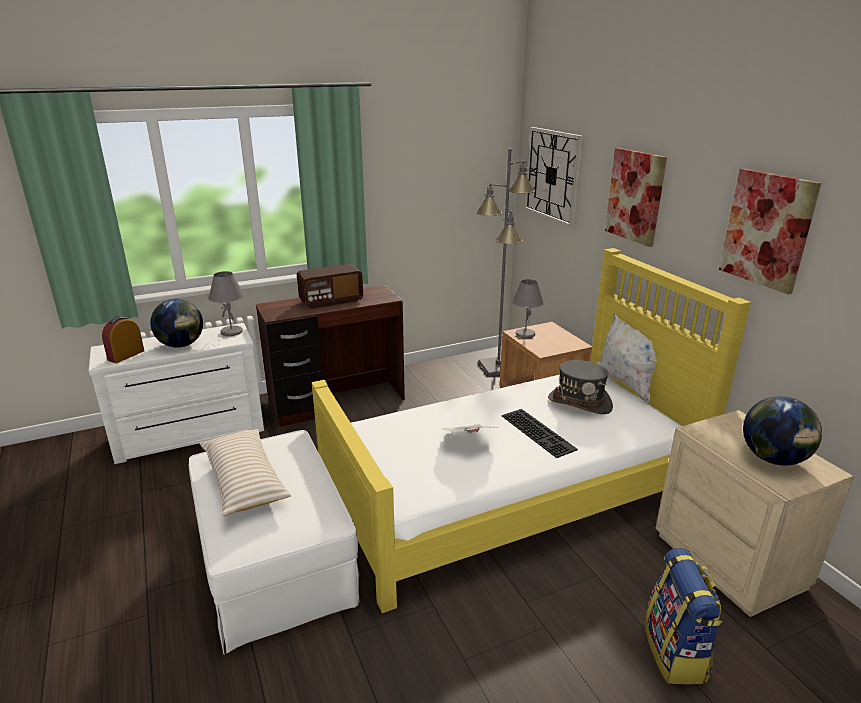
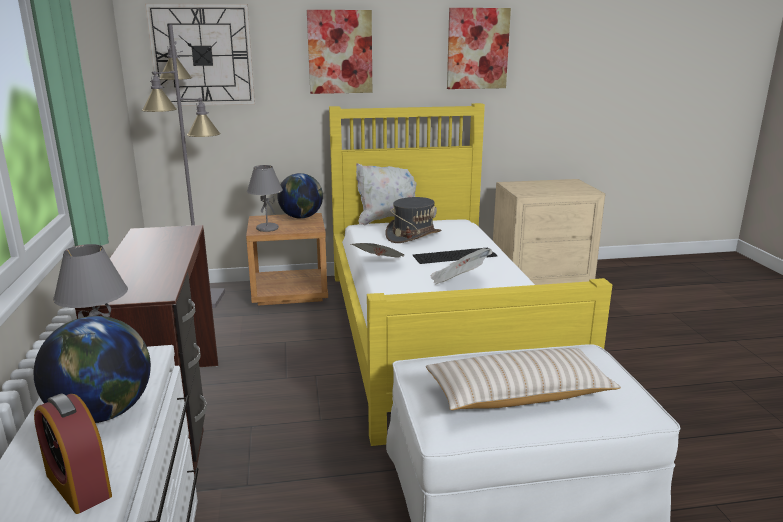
camera: 75 degrees left, 5 degrees down
radio [297,264,363,309] -> none
backpack [644,548,723,684] -> none
globe [743,396,822,465] -> globe moved to [277,173,323,219]
none -> newspaper [351,243,405,257]

